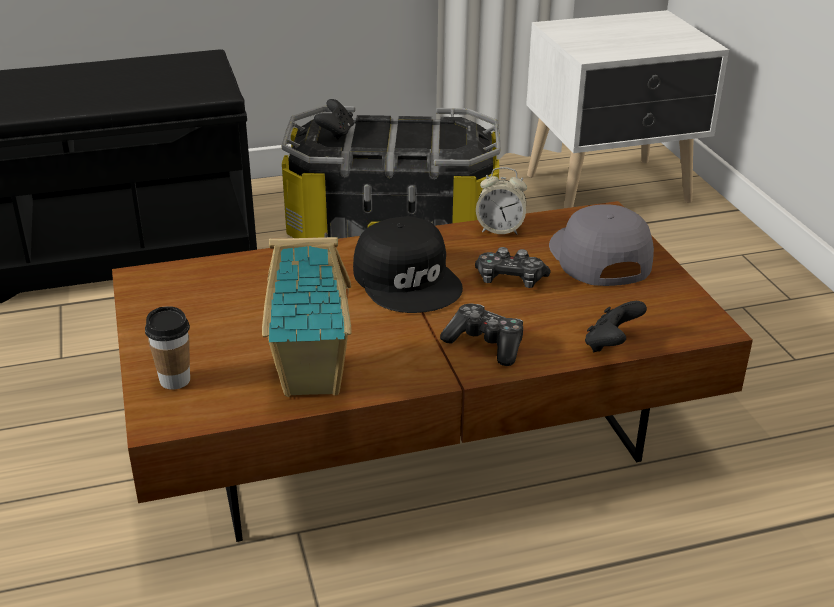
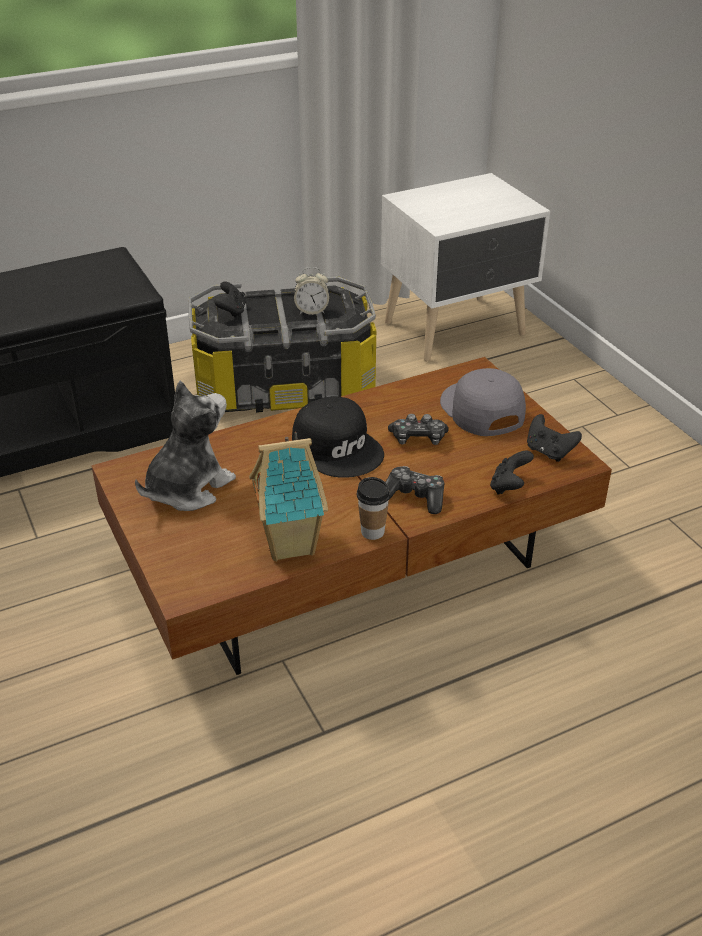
camera: 10 degrees left, 5 degrees up
cup [145,306,190,390] -> cup moved to [357,477,390,540]
alarm clock [476,167,527,235] -> alarm clock moved to [294,267,329,315]
none -> plush toy [135,381,236,511]
none -> black game controller [527,414,582,462]

